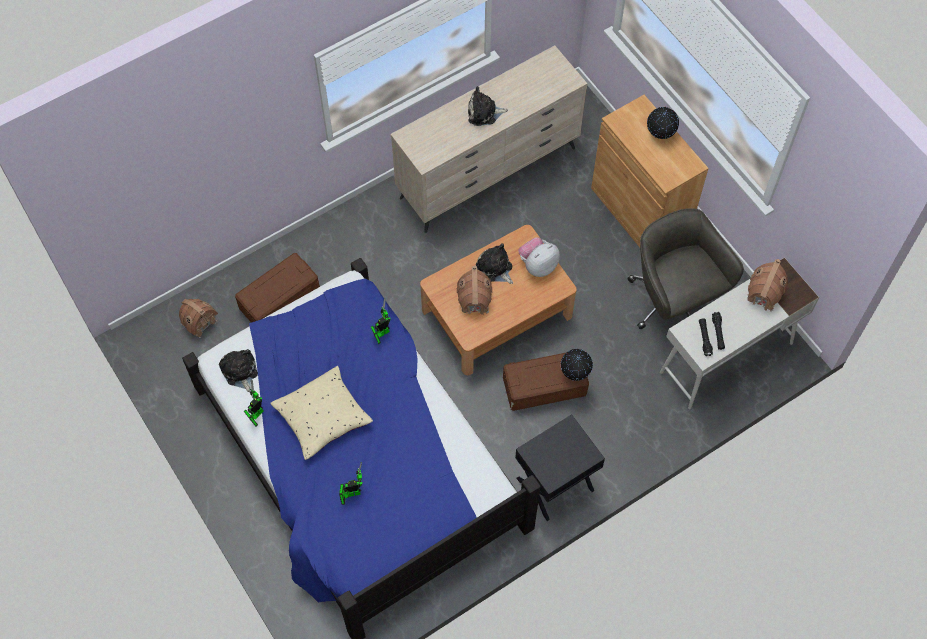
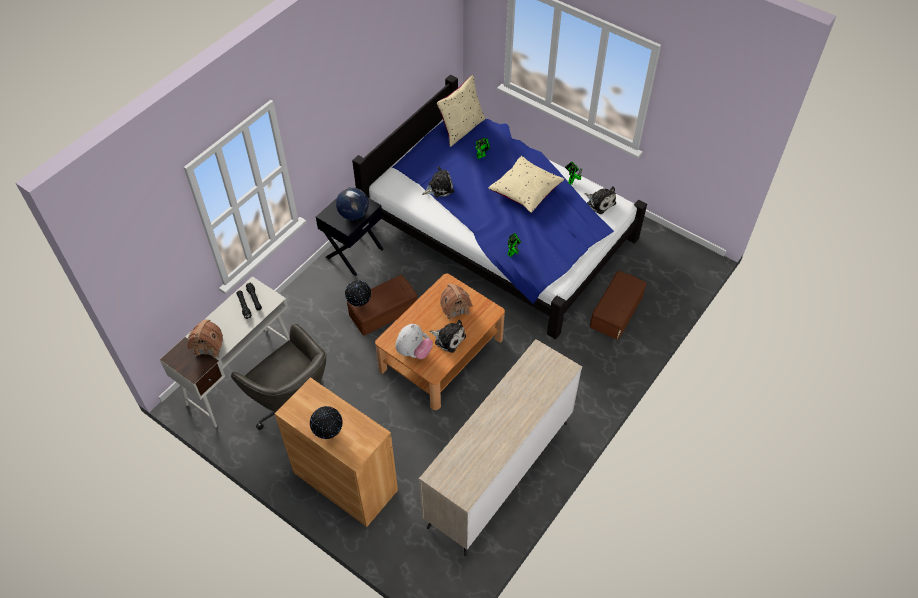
camera: 160 degrees right, 10 degrees down
toy house [179,299,218,338] -> none
plush toy [468,86,508,126] -> plush toy moved to [422,166,454,197]
none -> globe [336,187,369,220]
none -> beige pillow [437,75,486,147]

